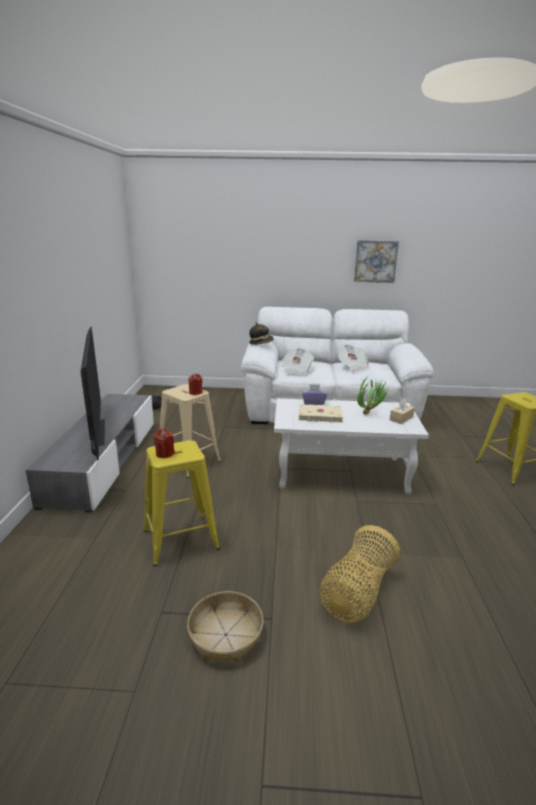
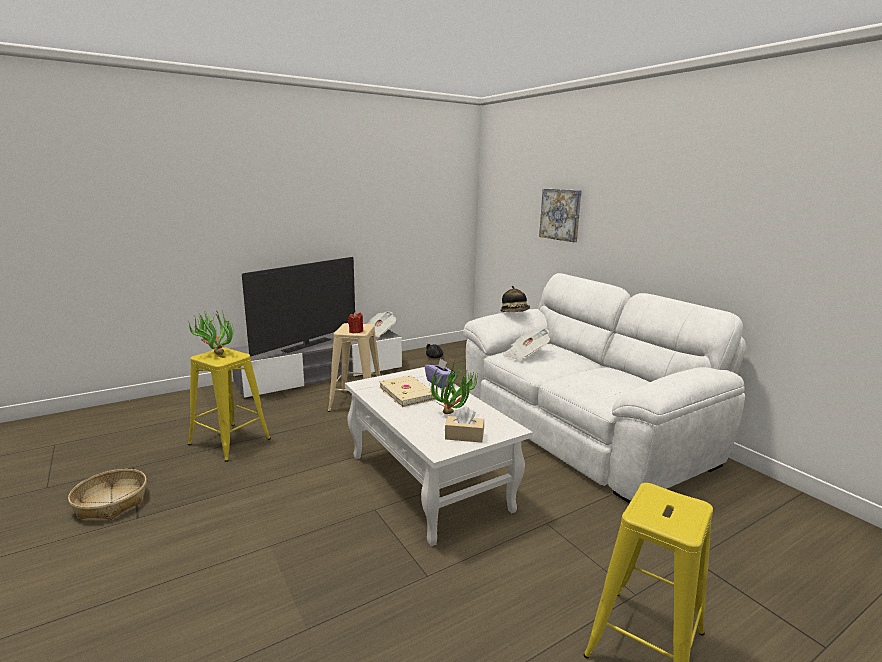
camera: 55 degrees right, 5 degrees down
red candle [153,429,175,458] -> potted plant [188,311,234,355]
basket [319,525,400,623] -> none
newspaper [338,345,369,372] -> newspaper moved to [367,311,396,337]
picture [354,240,399,283] -> picture moved to [539,189,582,242]

